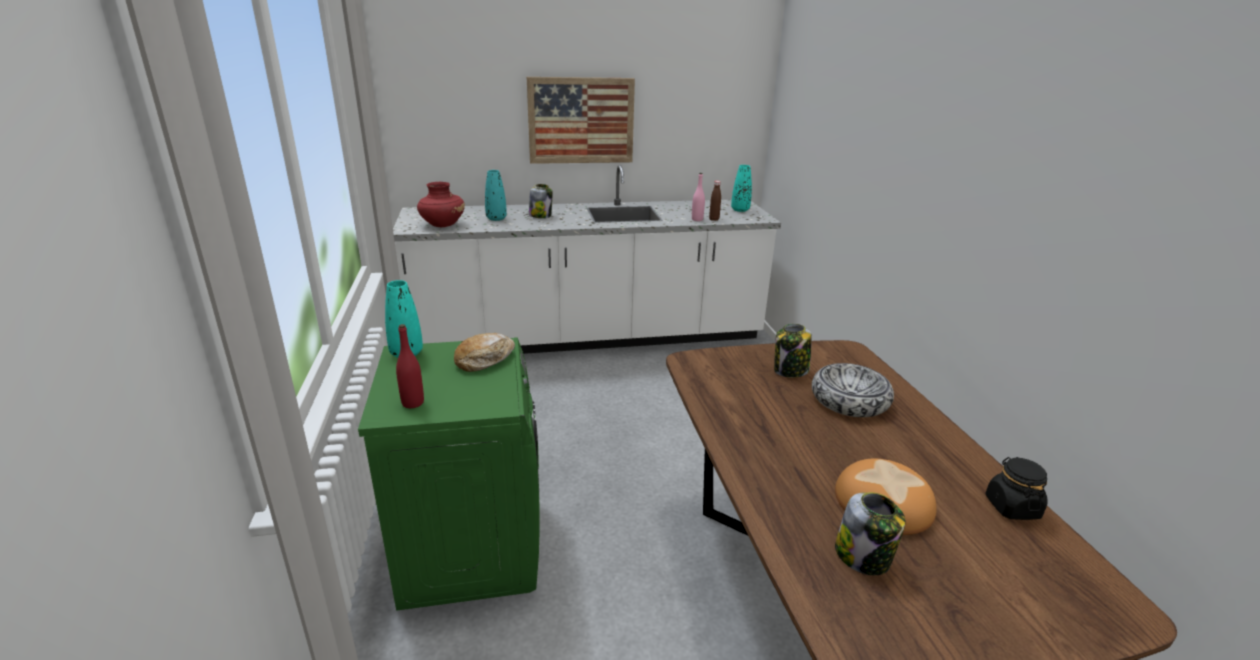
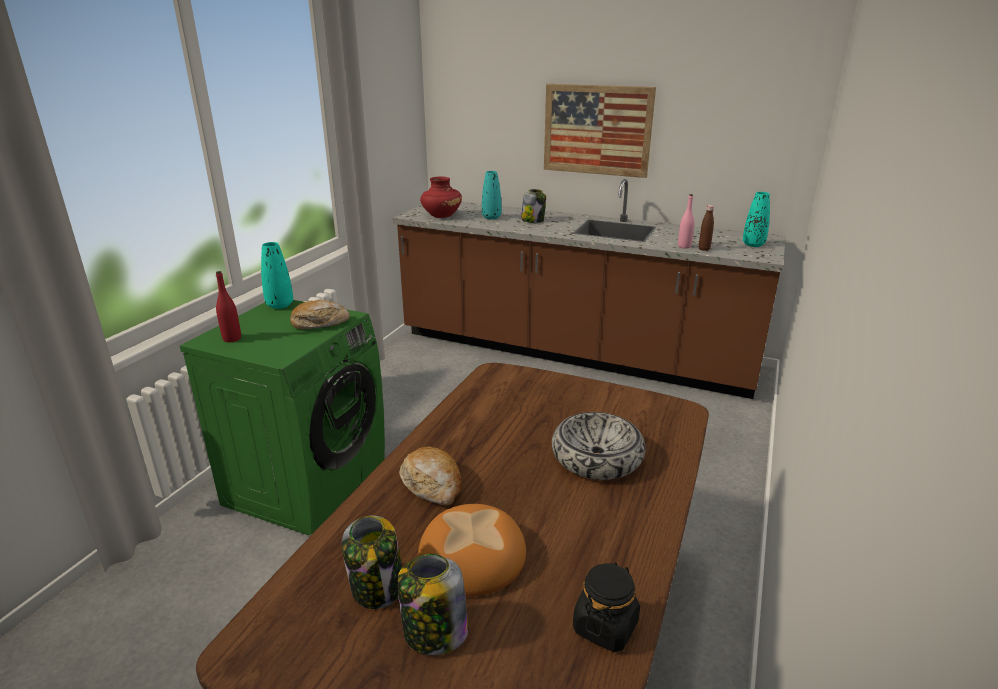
camera: 35 degrees right, 0 degrees up
white counter [393,165,781,354] -> brown counter [393,179,786,399]
jar [774,324,812,377] -> jar moved to [397,554,468,655]
none -> bread [399,447,461,505]

